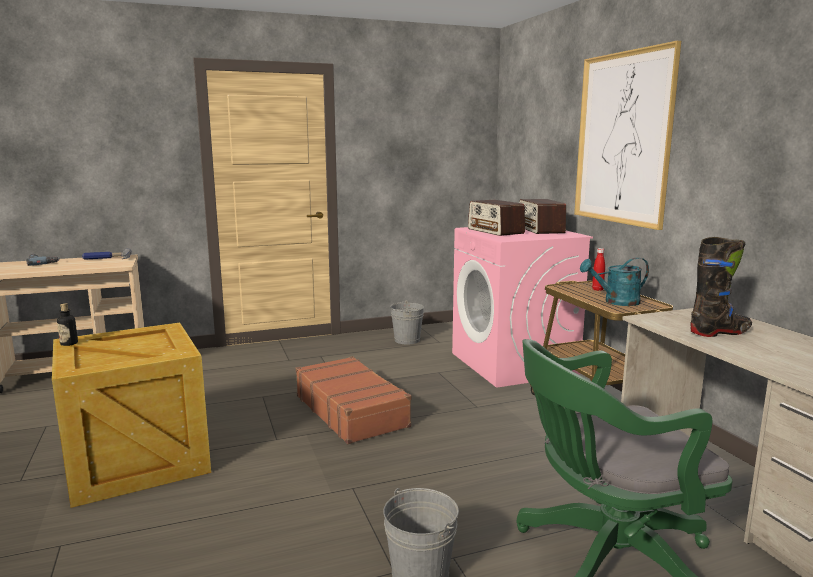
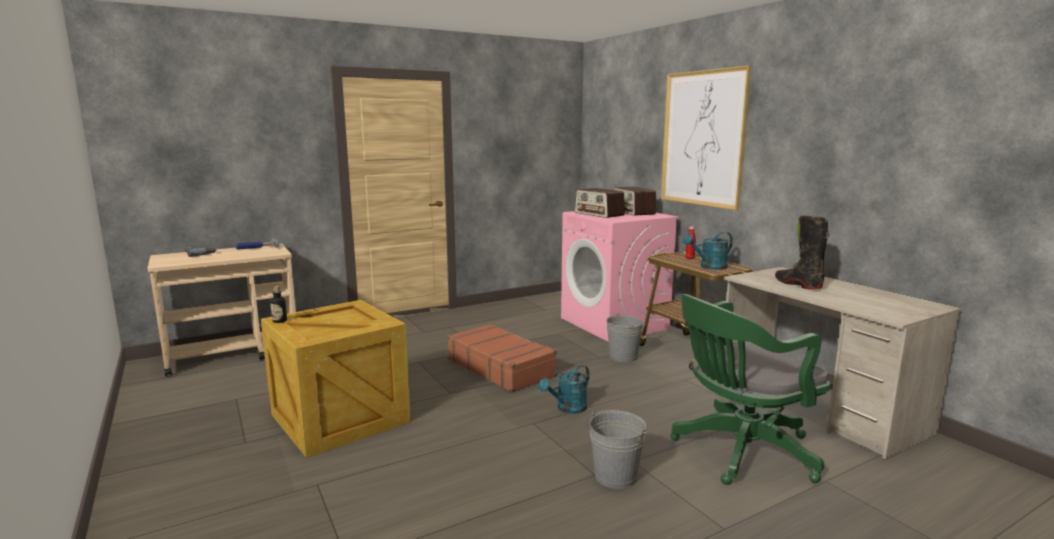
camera: 10 degrees left, 0 degrees up
grey bucket [390,300,424,344] -> grey bucket moved to [606,313,644,362]
black boot [691,237,752,337] -> black boot turned 90 degrees counterclockwise [775,216,829,290]
none -> turquoise watering can [538,365,590,414]

